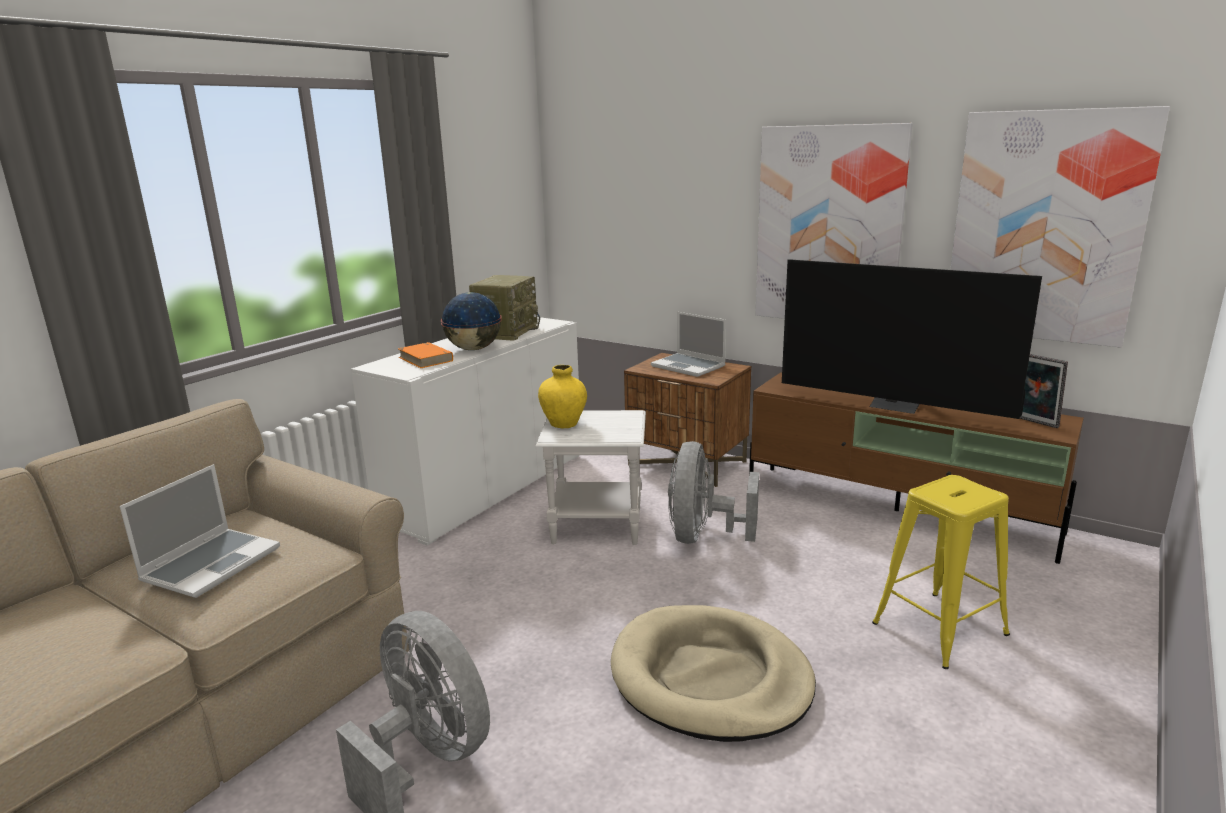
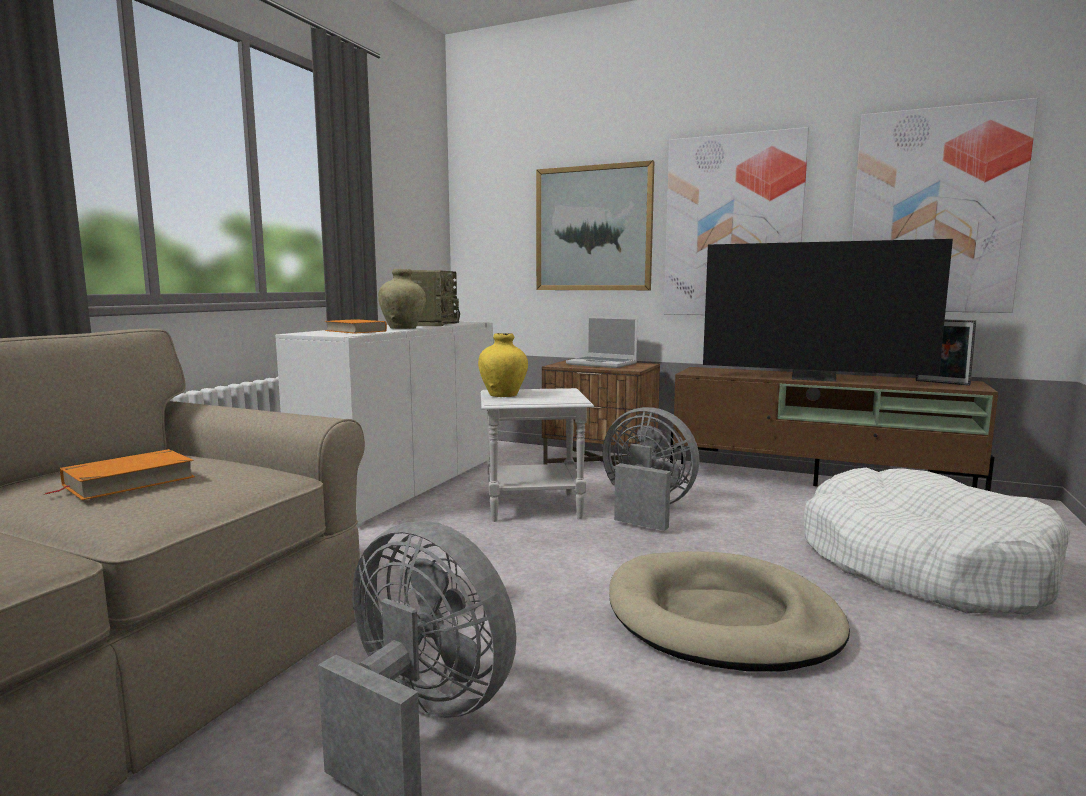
camera: 10 degrees left, 10 degrees down
laptop [120,464,280,598] -> orange book [46,449,195,500]
globe [441,292,502,350] -> beige vase [378,269,426,329]
grey fan [668,441,759,544] -> grey fan turned 120 degrees clockwise [602,407,699,531]
yellow stool [872,475,1010,669] -> white dog bed [804,468,1070,615]
none -> picture [536,160,654,290]

